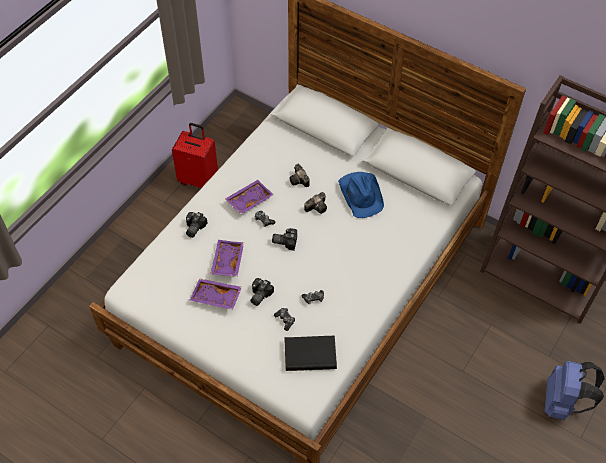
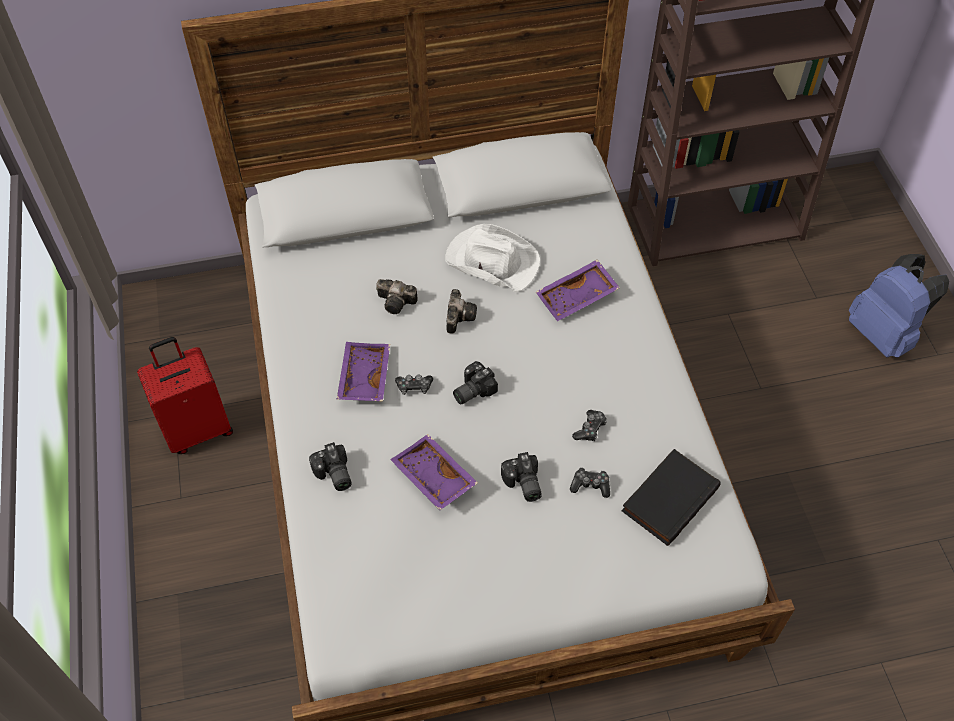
camera: 45 degrees left, 0 degrees up
purple tray [190,278,242,309] -> purple tray moved to [536,260,620,321]
blue hat [338,172,384,218] -> white hat [445,224,540,292]

